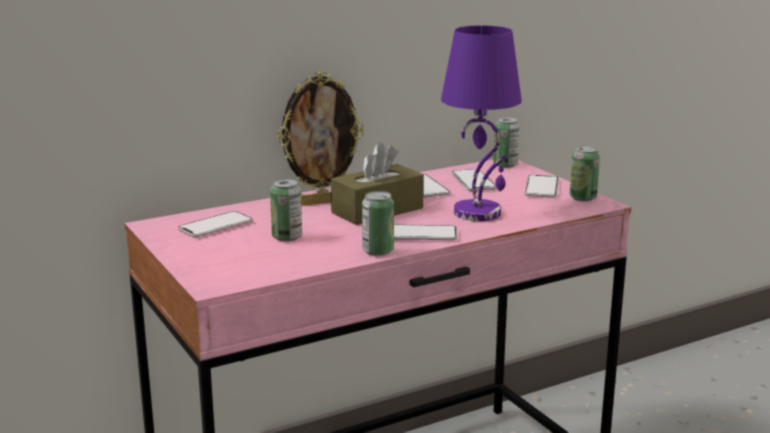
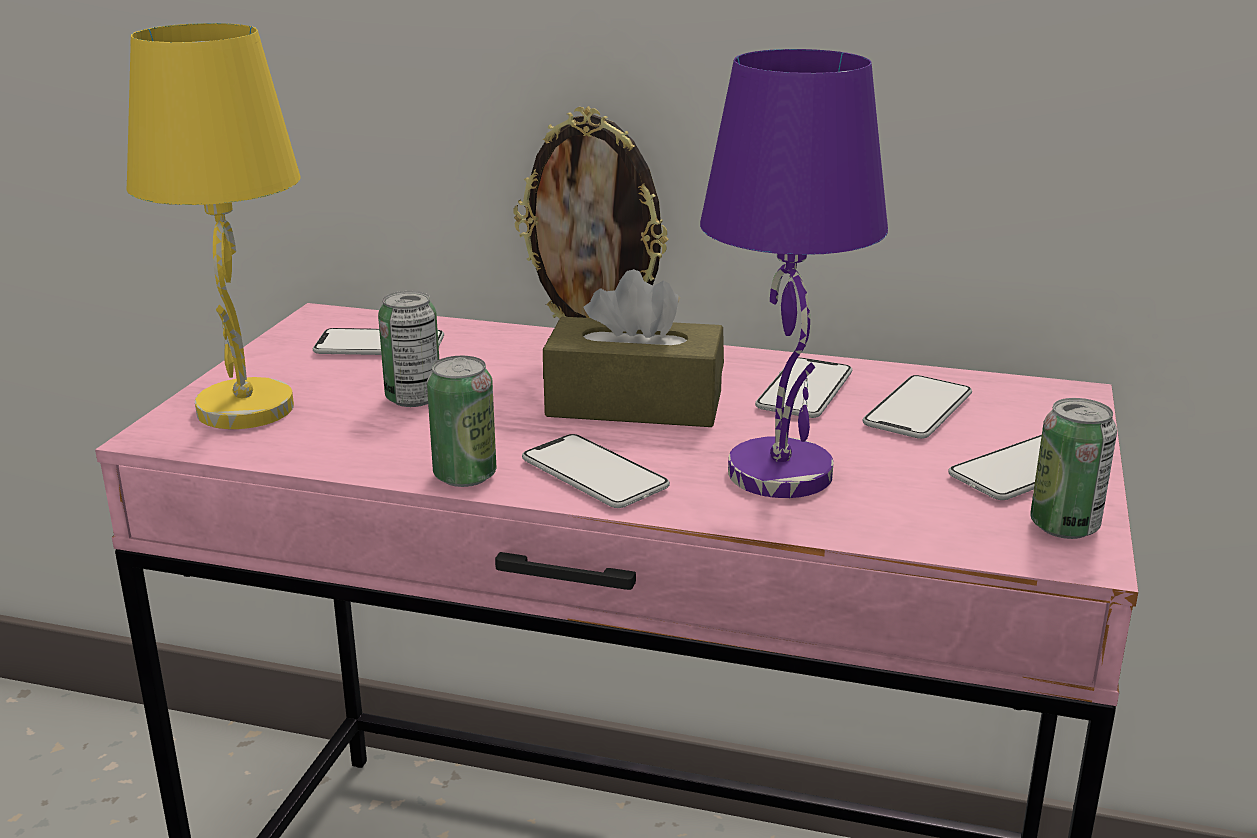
camera: 45 degrees right, 5 degrees up
can [493,117,520,168] -> none
none -> yellow table lamp [127,23,301,429]

